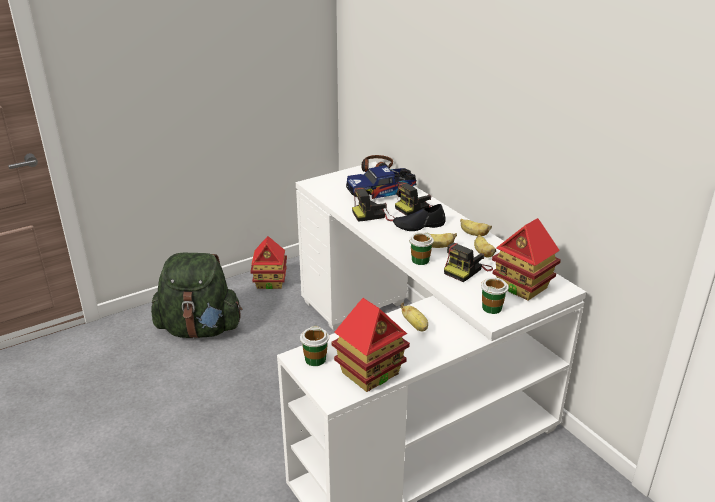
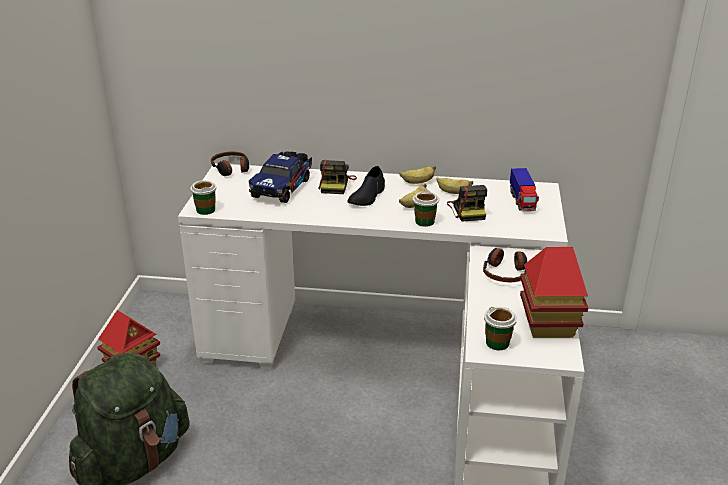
camera: 50 degrees left, 0 degrees up
camera [352,187,394,222] -> none
banana [401,303,428,331] -> headphones [483,248,527,282]
cup [481,277,509,314] -> cup moved to [190,180,217,215]
toy house [492,218,561,301] -> toy truck [510,168,539,211]

